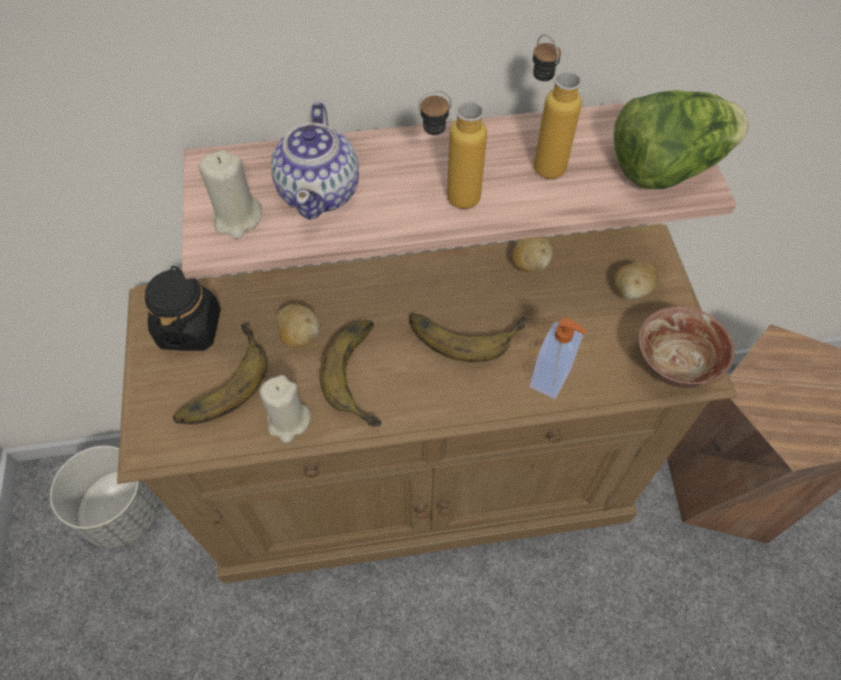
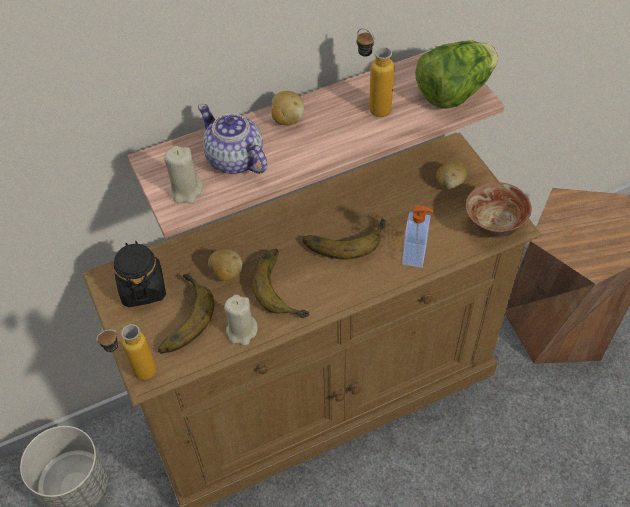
camera: 15 degrees left, 5 degrees down
teapot [271,102,359,220] -> teapot turned 150 degrees clockwise [198,104,267,174]
bottle [418,90,487,209] -> bottle moved to [96,324,156,380]
potato [512,236,553,273] -> potato moved to [271,91,304,126]

